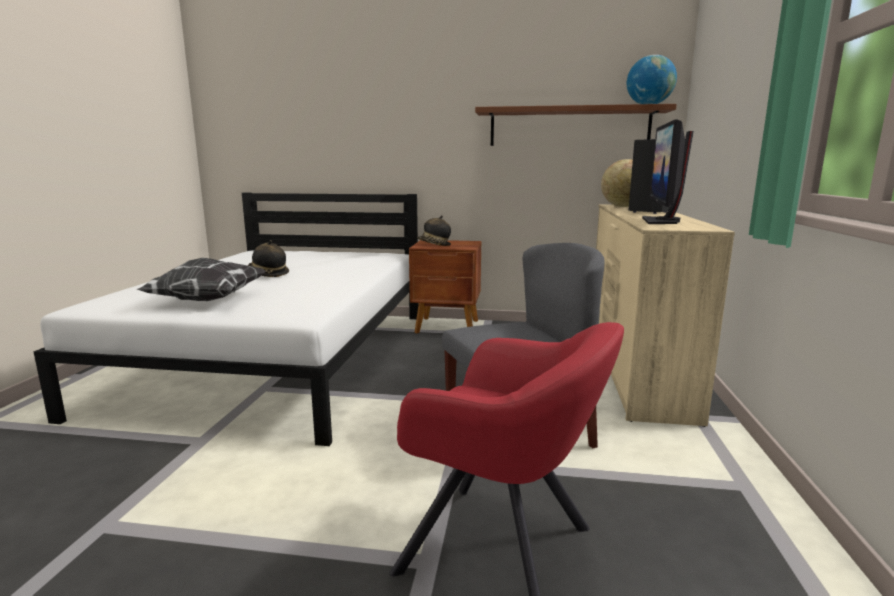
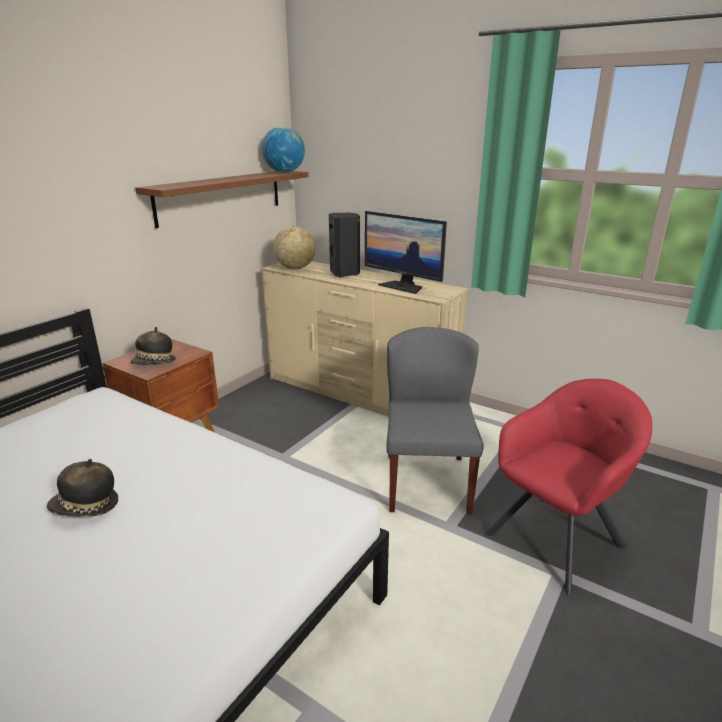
camera: 65 degrees left, 10 degrees up
pillow [136,258,266,301] -> none

